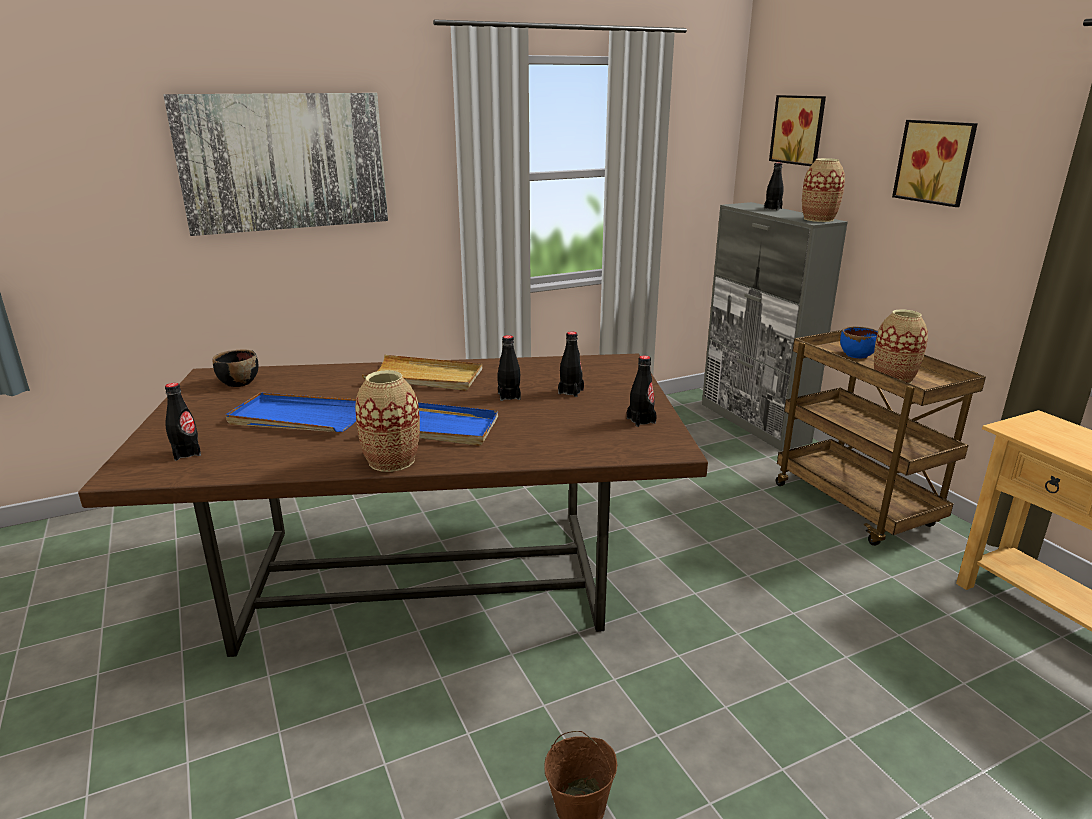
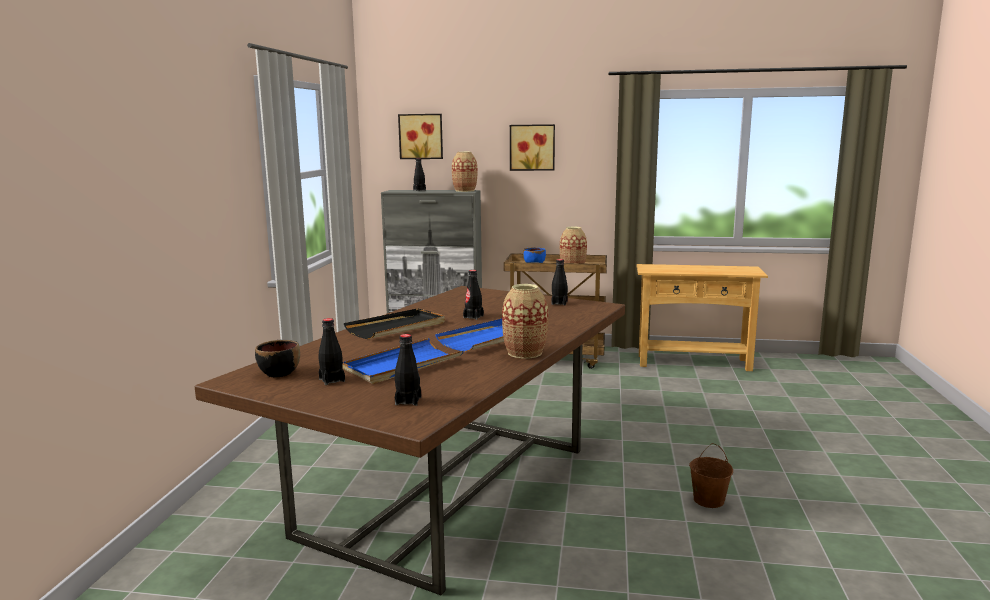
camera: 55 degrees left, 10 degrees down
picture [163,93,388,236] -> none
beige tray [362,355,482,391] -> black tray [344,308,445,339]
black bottle [558,332,584,397] -> black bottle moved to [319,318,345,385]

